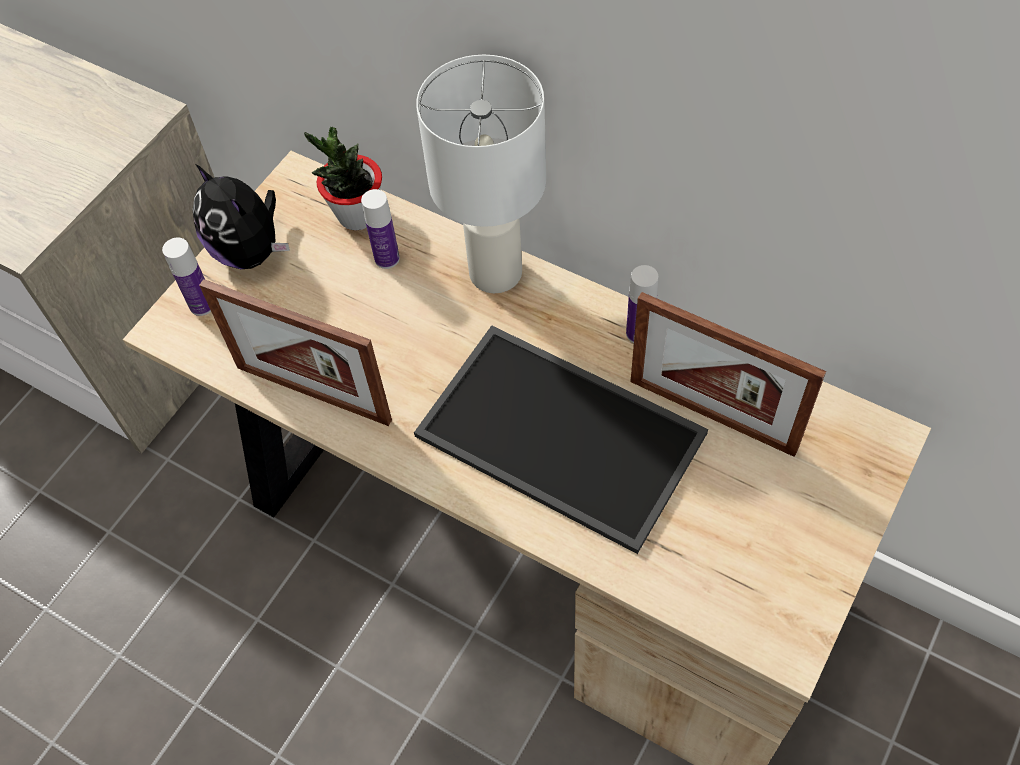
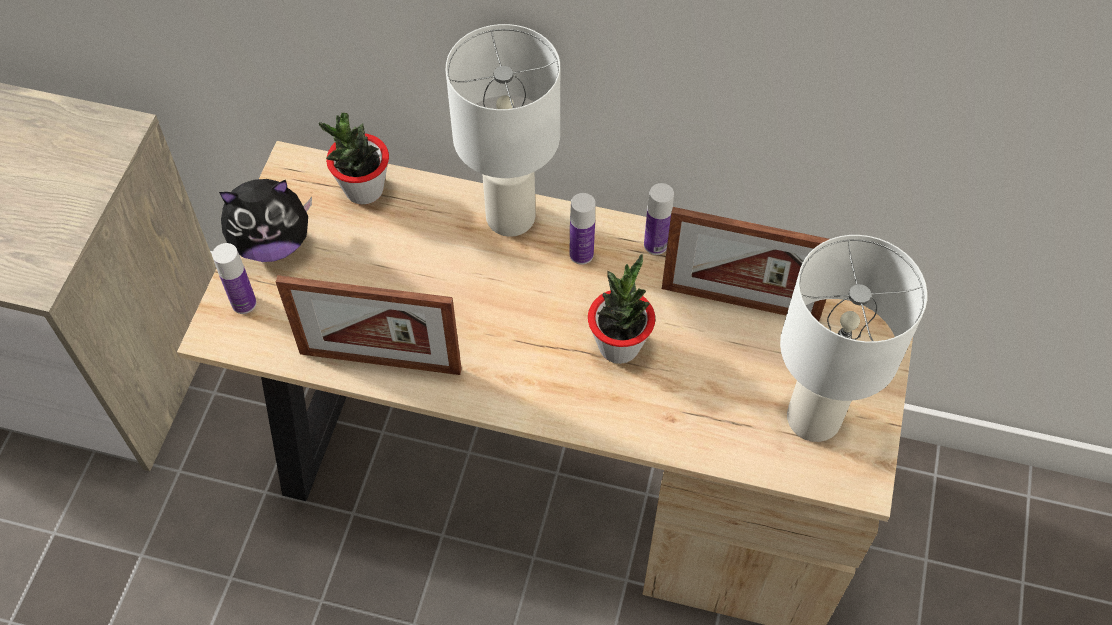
camera: 20 degrees left, 0 degrees up
plush toy [193,164,290,269] -> plush toy turned 45 degrees counterclockwise [219,179,312,262]
bottle [361,189,400,269] -> bottle moved to [569,193,595,265]
tray [414,325,708,554] -> potted plant [588,254,655,364]
none -> white table lamp [780,235,927,442]

